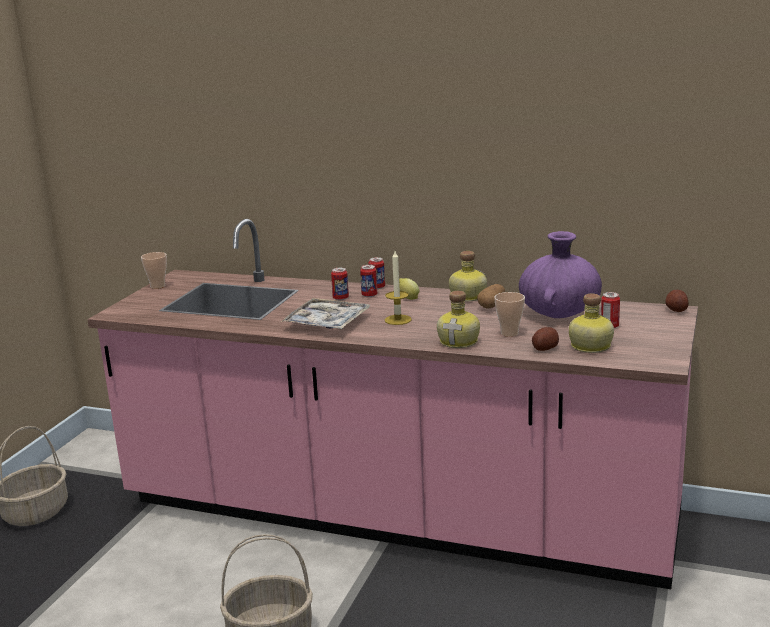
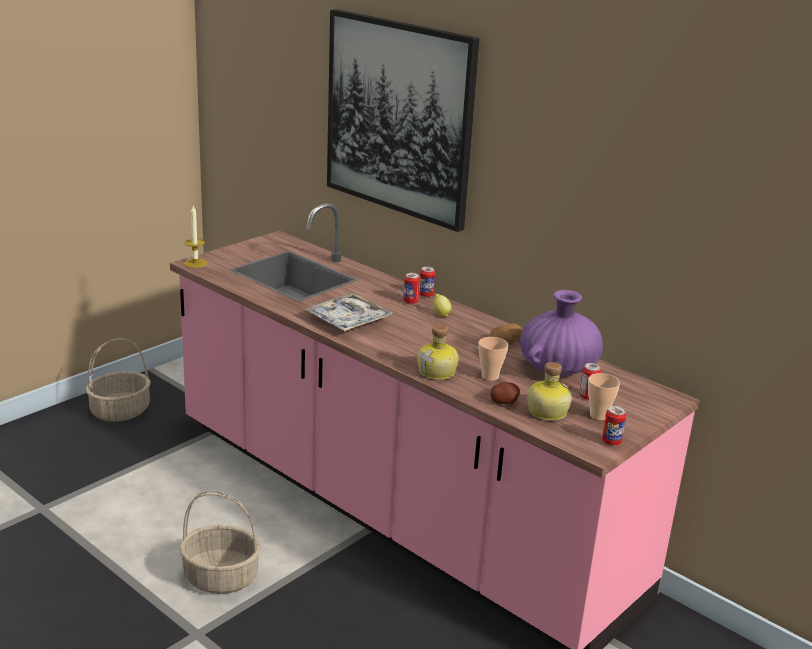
camera: 20 degrees right, 5 degrees up
cup [141,252,167,289] -> cup moved to [588,373,620,420]
can [331,268,349,300] -> can moved to [602,406,626,446]
candle [385,251,412,325] -> candle moved to [184,206,207,268]
bottle [449,251,487,301] -> none
potato [665,290,689,312] -> none
none -> picture [327,9,480,232]

